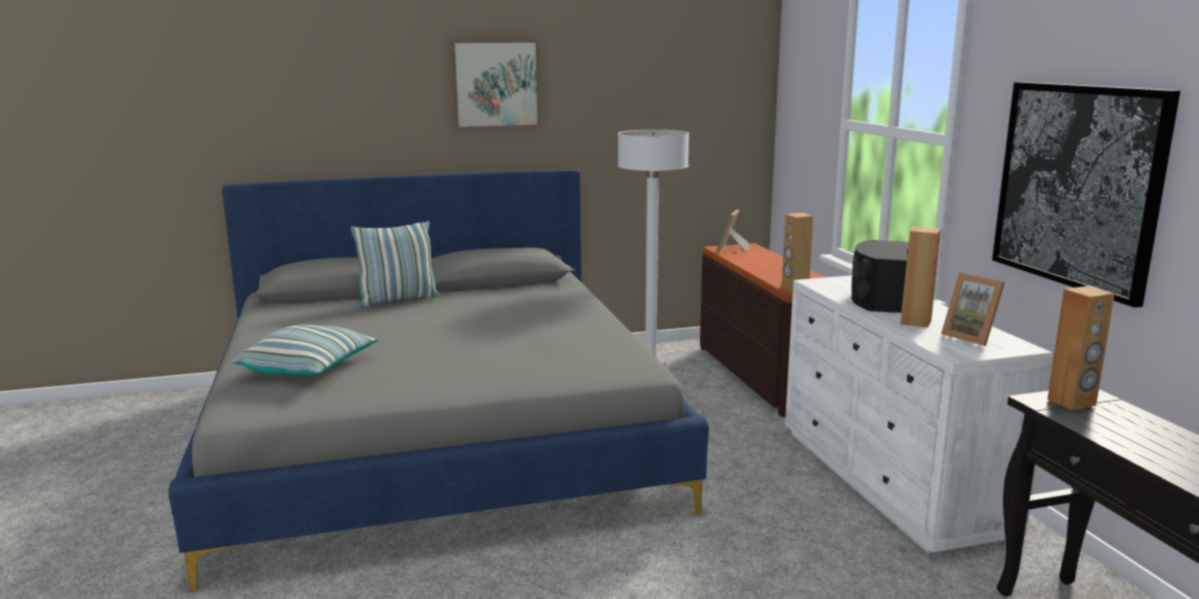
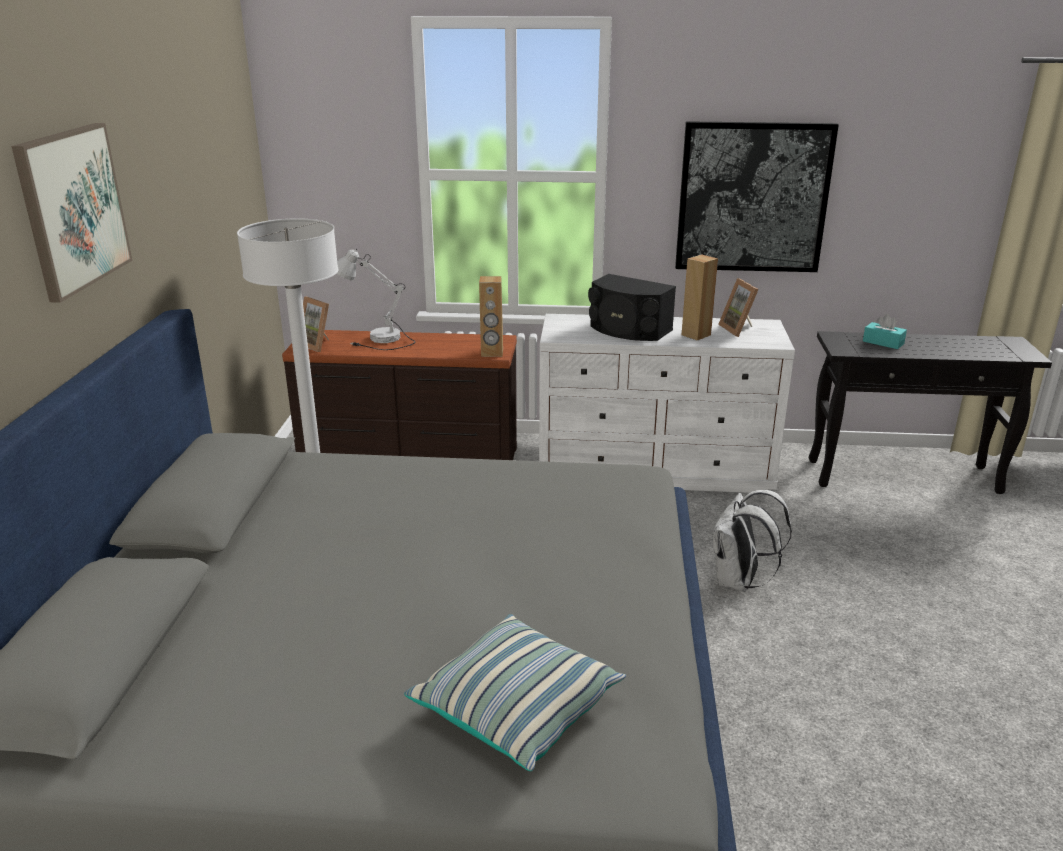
camera: 70 degrees left, 10 degrees up
pillow [350,221,440,308] -> none
picture frame [941,273,1005,346] -> picture frame turned 90 degrees clockwise [718,278,759,337]
brown speaker [1047,286,1115,410] -> none
none -> white table lamp [337,248,415,350]
none -> white backpack [713,490,792,592]
none -> turquoise tissue box [863,314,907,349]

